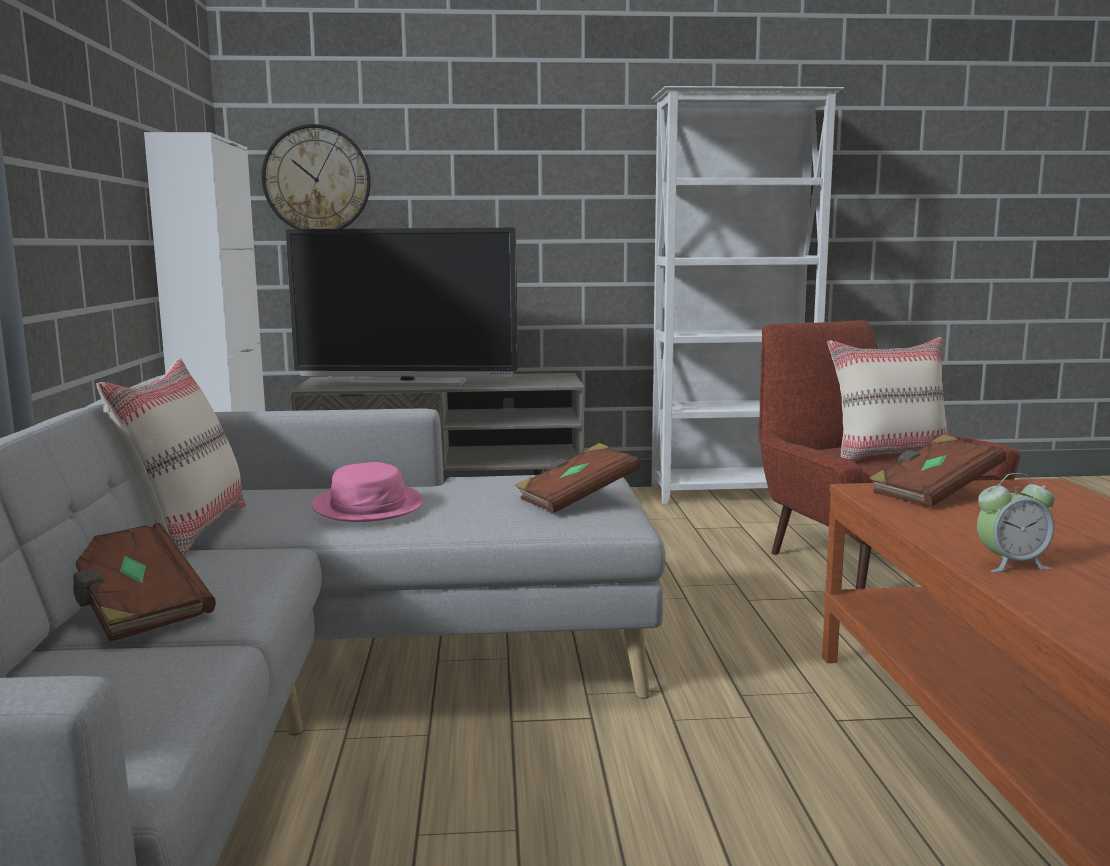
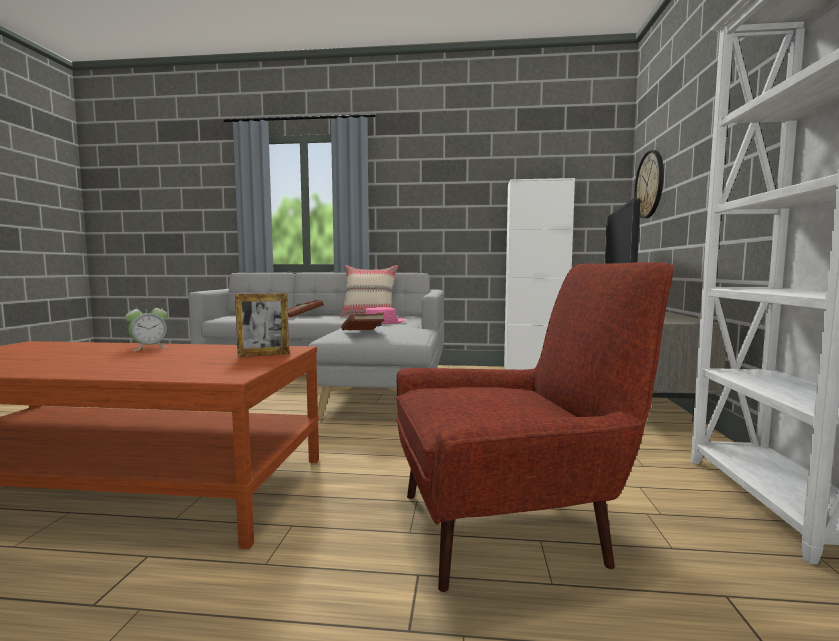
camera: 100 degrees right, 5 degrees down
beige pillow [827,337,948,461] -> none
brown book [869,434,1006,507] -> picture frame [235,293,289,357]
alarm clock [977,473,1055,572] -> alarm clock turned 135 degrees counterclockwise [125,304,167,351]

